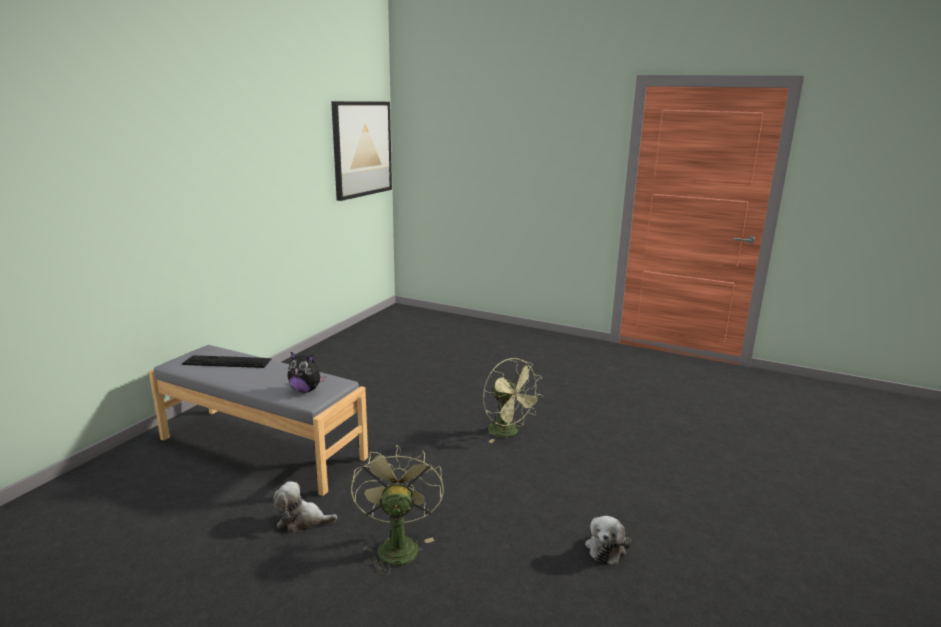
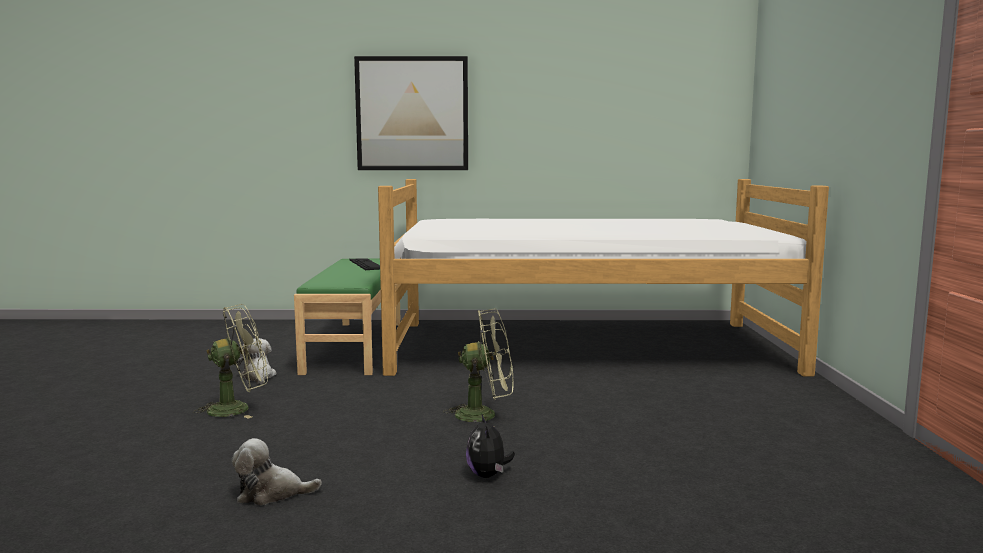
camera: 65 degrees right, 10 degrees down
grey bench [149,345,368,496] -> green bench [294,259,401,375]
plush toy [288,352,326,393] -> plush toy moved to [466,413,515,478]
picture [331,101,392,201] -> picture moved to [354,56,468,170]
green fan [483,358,543,443] -> green fan turned 120 degrees counterclockwise [443,309,513,423]
none -> bed [378,179,829,376]

